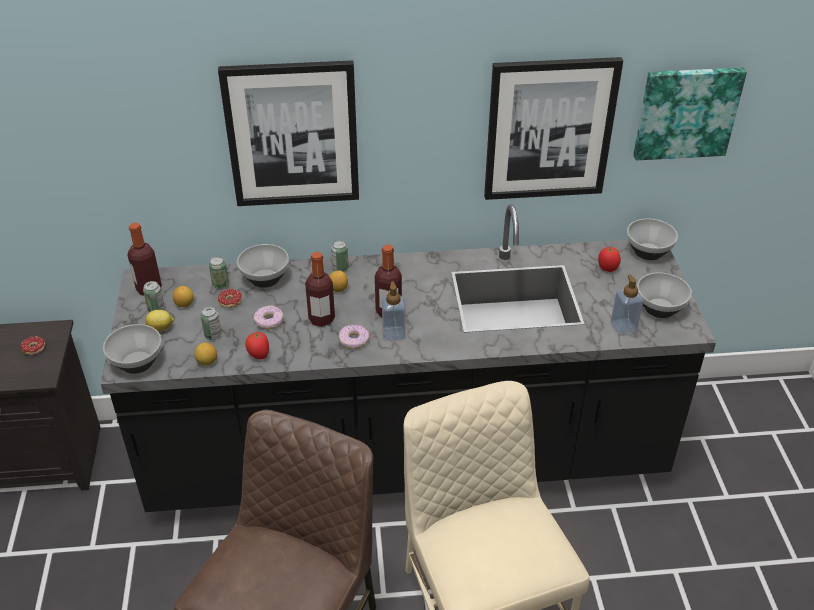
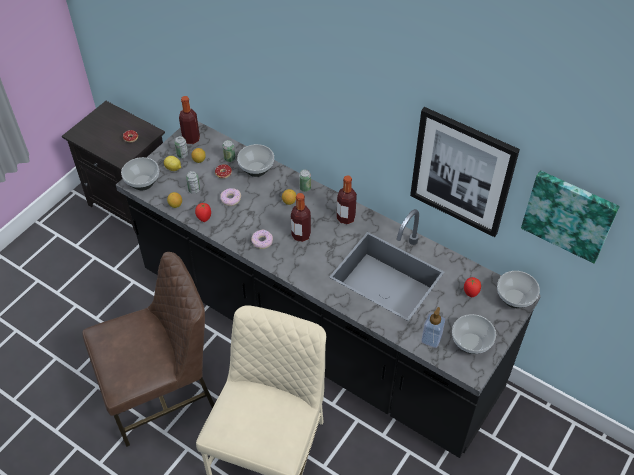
camera: 40 degrees right, 10 degrees up
picture [218,60,359,206] -> none
bottle [305,252,335,327] -> bottle moved to [337,175,357,224]
soap dispenser [382,282,405,341] -> none

